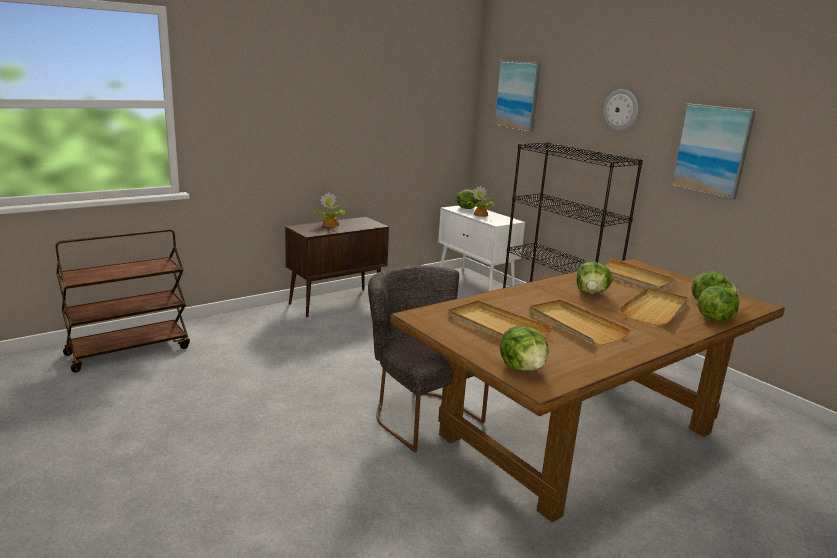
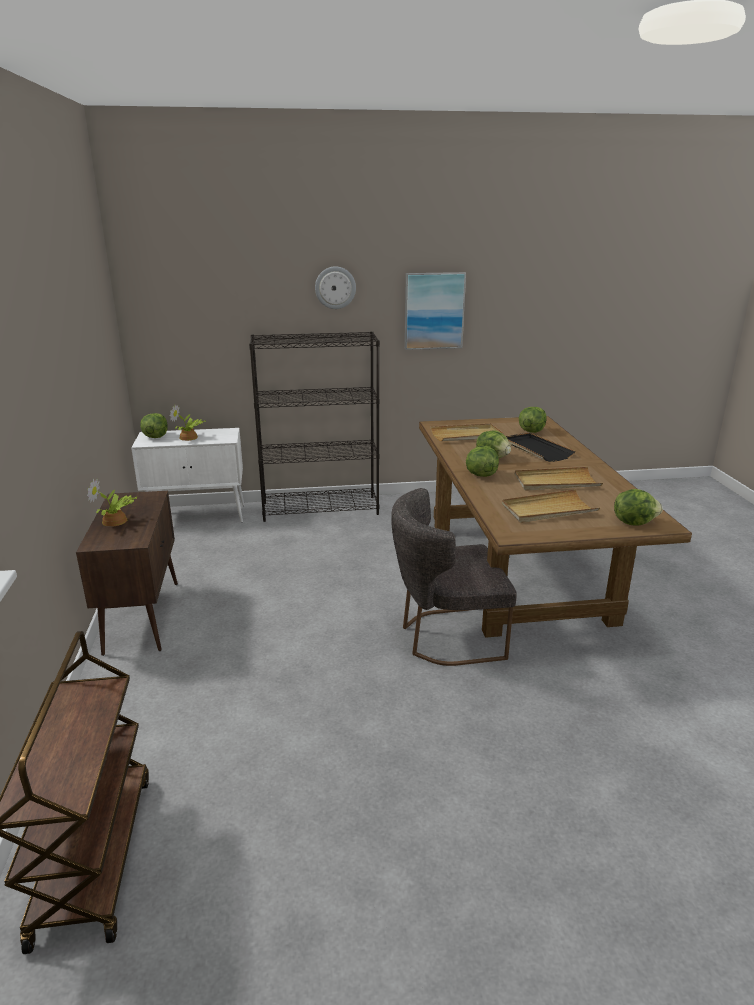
camera: 60 degrees left, 5 degrees up
picture [494,61,541,132] -> none
beige tray [619,288,688,326] -> black tray [506,432,576,462]
lettuce [698,286,739,322] -> lettuce moved to [466,446,499,477]

